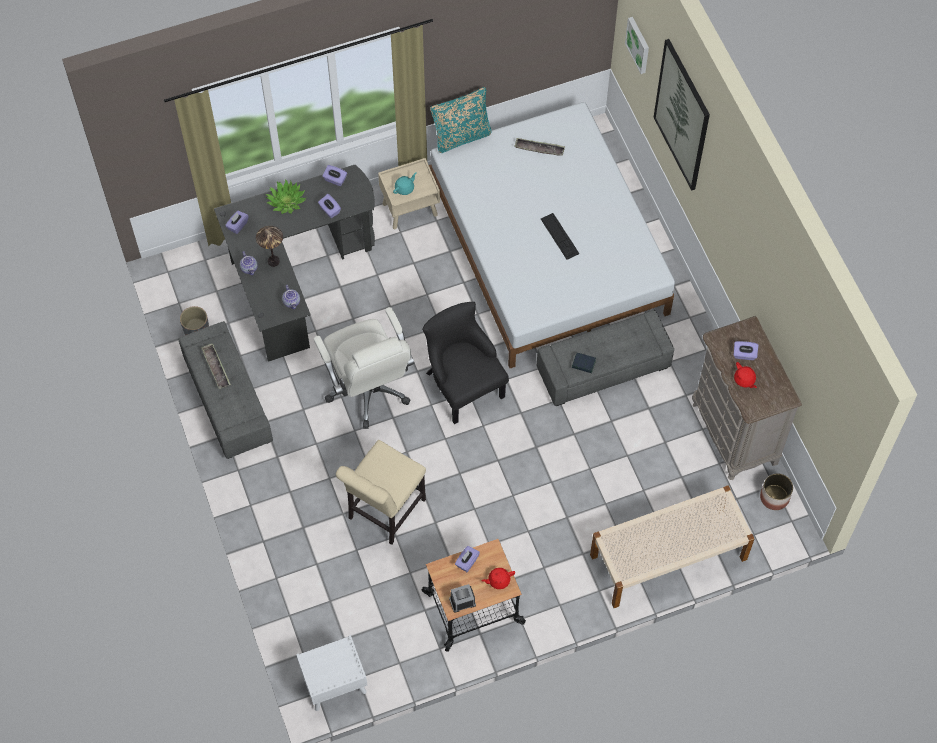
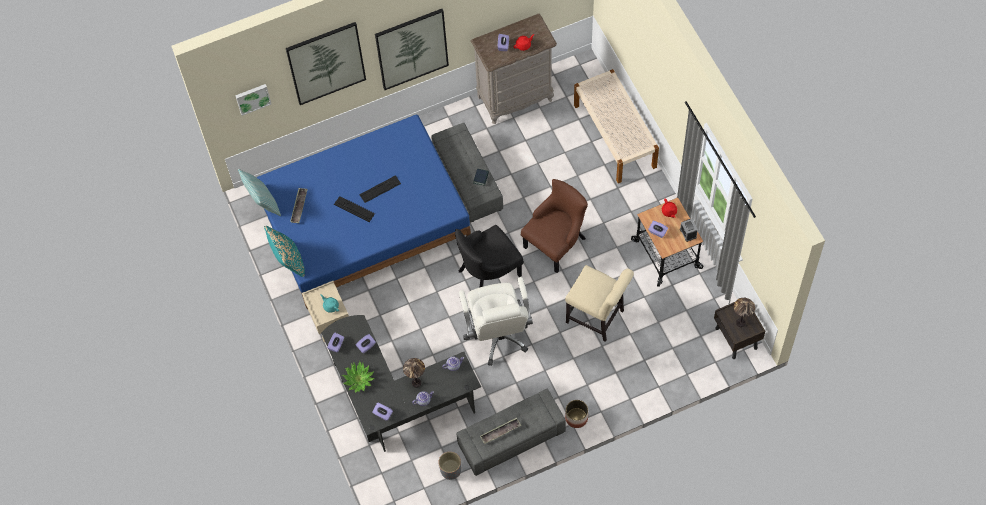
camera: 90 degrees left, 0 degrees up
white nightstand [296,635,367,711] -> brown nightstand [714,297,765,359]
white office chair [314,307,414,429] -> white office chair turned 105 degrees clockwise [459,277,533,366]
white bed [429,102,675,368] -> blue bed [256,115,471,309]
planter [760,473,793,510] -> planter moved to [565,400,588,428]
none -> pillow [238,169,281,216]
none -> keyboard [334,196,375,222]
none -> picture [375,9,449,90]
none -> brown chair [521,179,588,273]
none -> table lamp [734,298,755,327]

